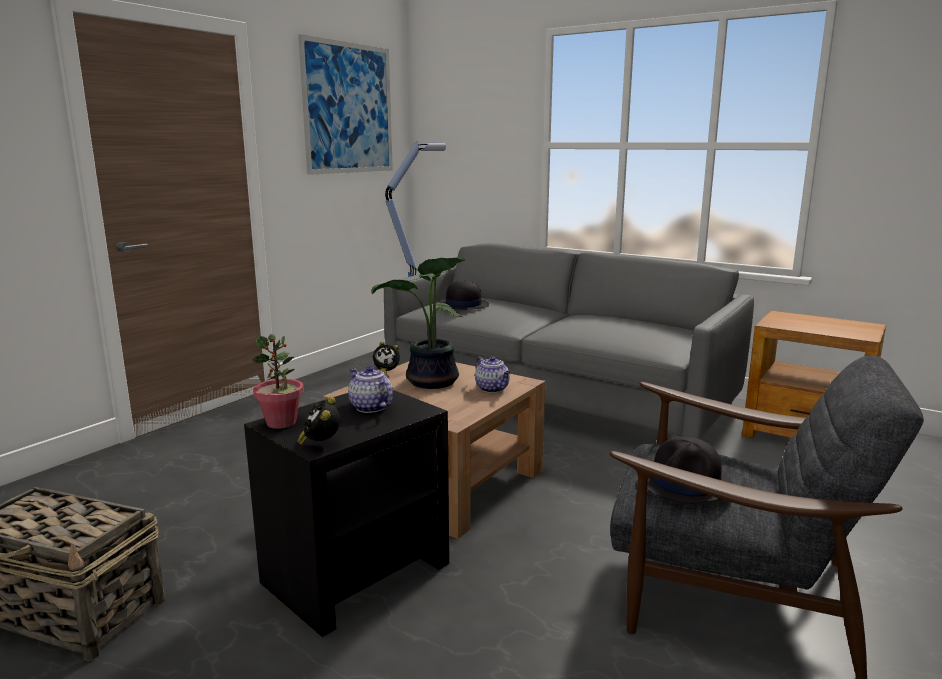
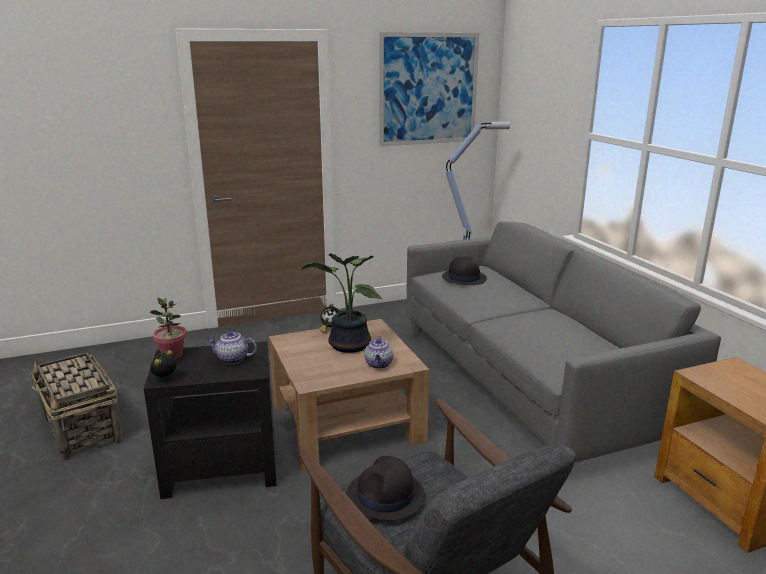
camera: 35 degrees right, 5 degrees up
teapot [348,366,393,413] -> teapot turned 75 degrees counterclockwise [206,331,257,364]

